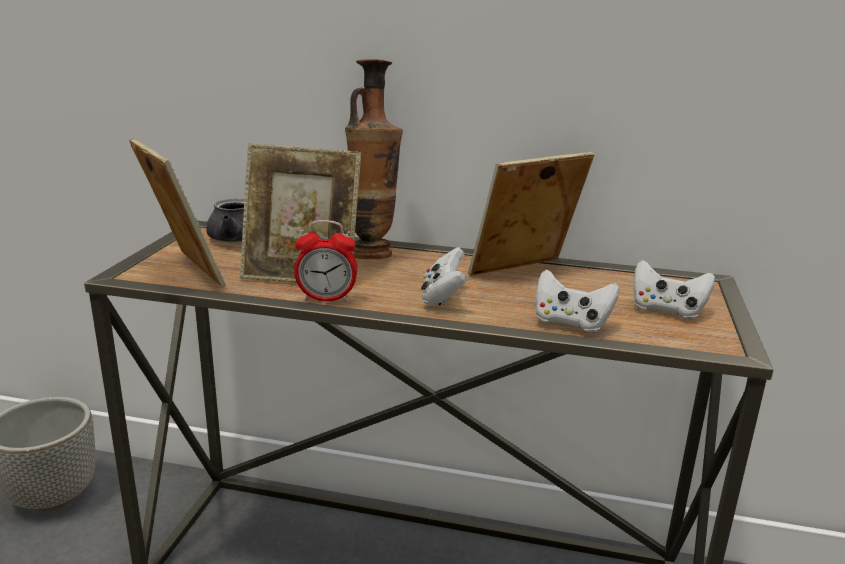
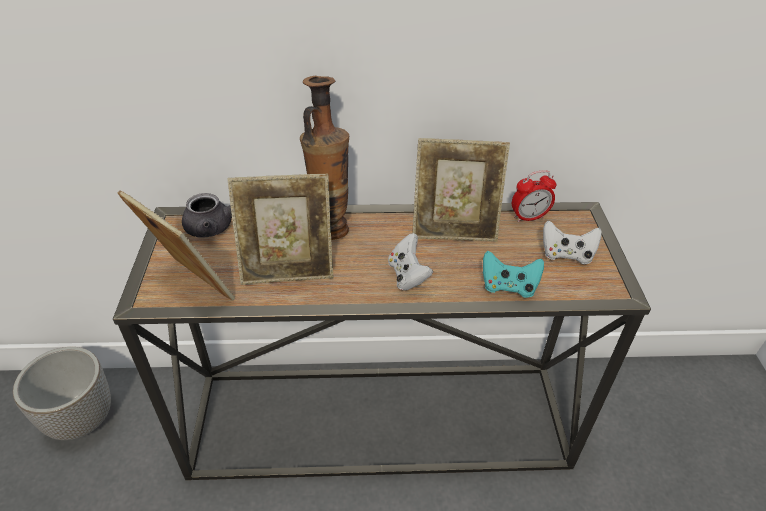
camera: 15 degrees left, 20 degrees up
alarm clock [294,220,357,302] -> alarm clock moved to [512,170,557,222]
picture frame [468,152,594,276] -> picture frame turned 135 degrees counterclockwise [412,138,510,242]
white game controller [536,269,619,332] -> turquoise game controller [483,251,544,298]

